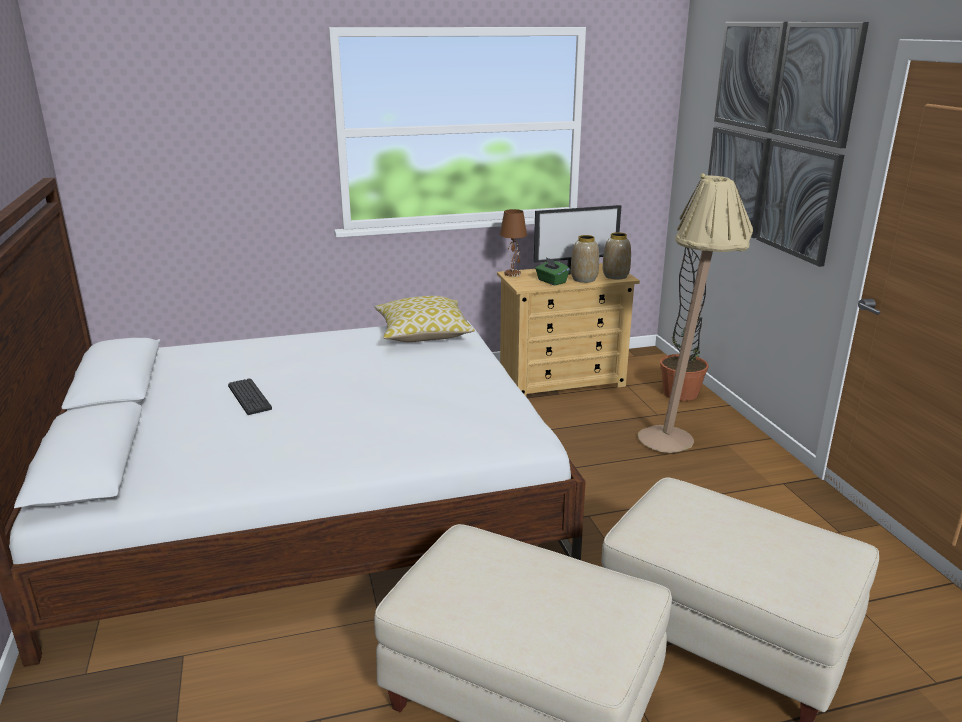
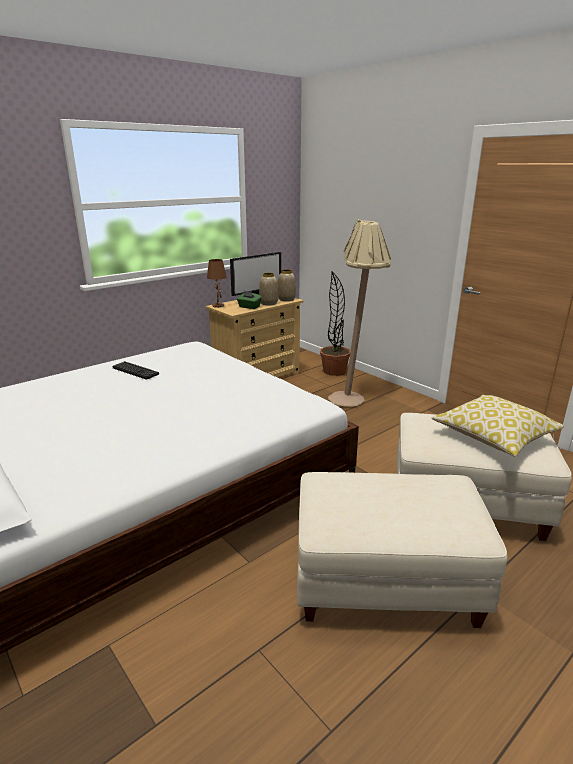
camera: 25 degrees left, 0 degrees up
keyboard [228,378,272,415] -> keyboard moved to [112,361,159,380]
pillow [375,296,475,342] -> pillow moved to [431,395,564,457]
picture [708,22,869,267] -> none

